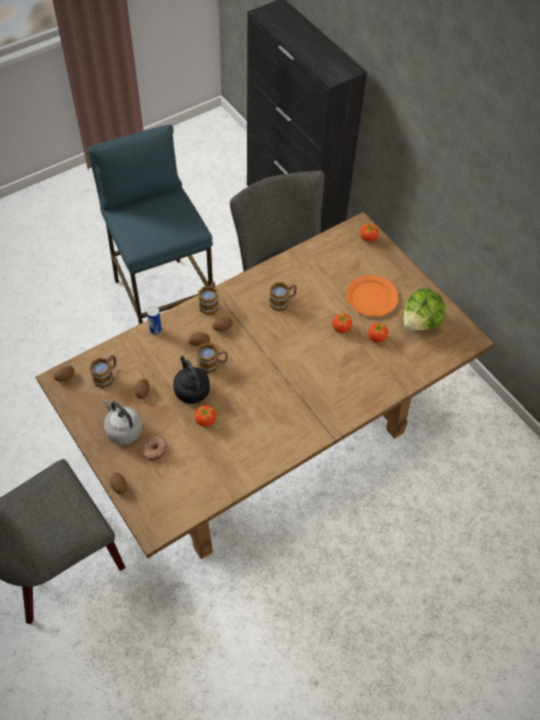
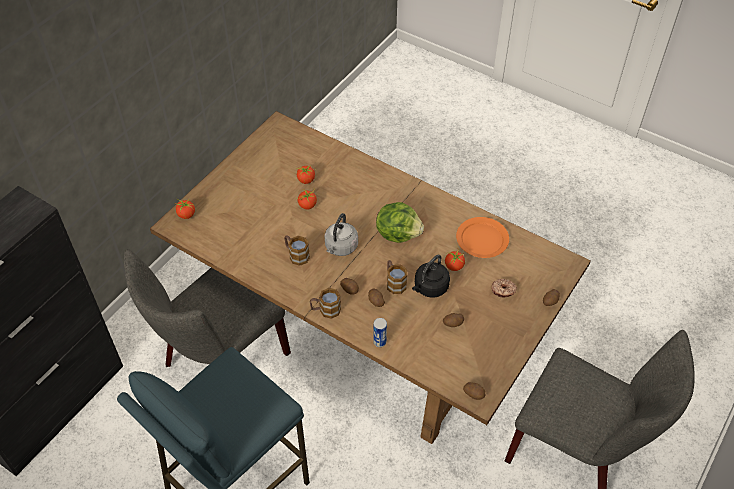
camera: 110 degrees left, 5 degrees down
mug [89,355,116,388] -> none
grey kettle [104,399,143,445] -> grey kettle moved to [324,213,358,256]
orange plate [346,275,399,317] -> orange plate moved to [456,217,509,258]
lettuce [403,288,446,331] -> lettuce moved to [376,202,424,243]

